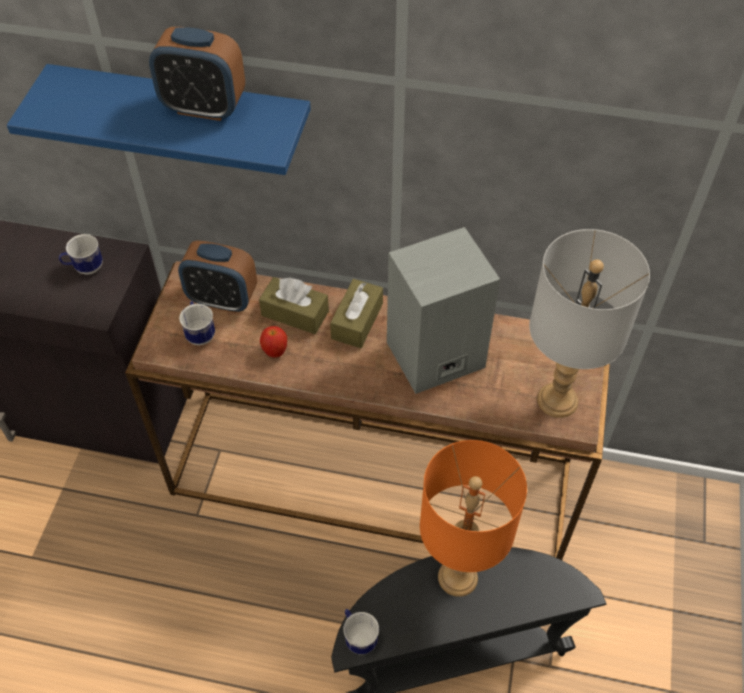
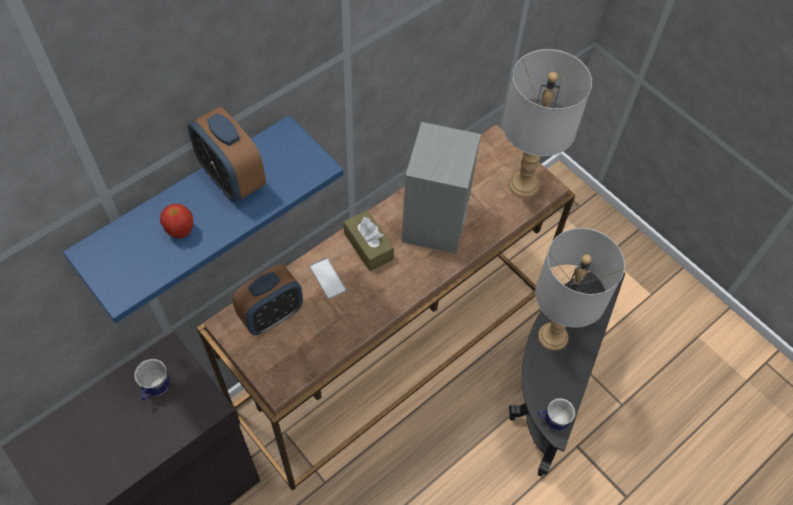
camera: 55 degrees left, 5 degrees up
alarm clock [149,27,245,121] -> alarm clock turned 90 degrees clockwise [188,107,266,202]
mug [179,301,215,345] -> none
brown tissue box [259,277,329,334] -> phone [310,258,346,299]
apple [260,326,287,358] -> apple moved to [160,204,193,239]
orange table lamp [420,440,527,597] -> grey table lamp [535,228,625,351]

